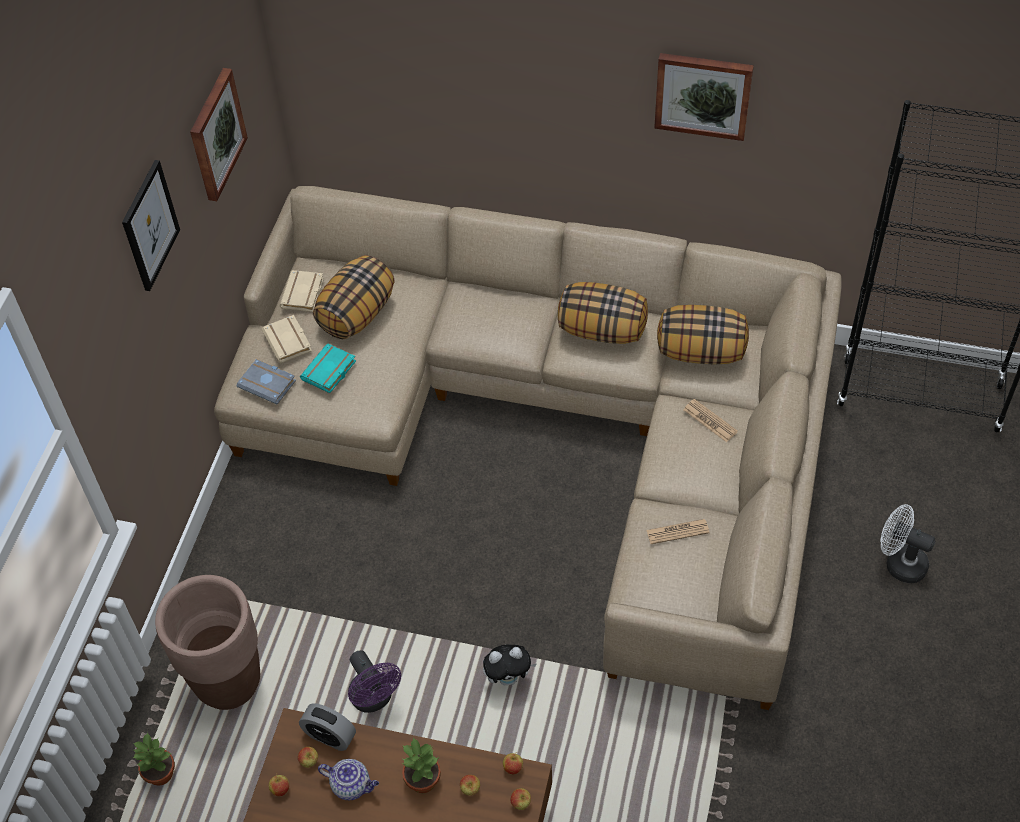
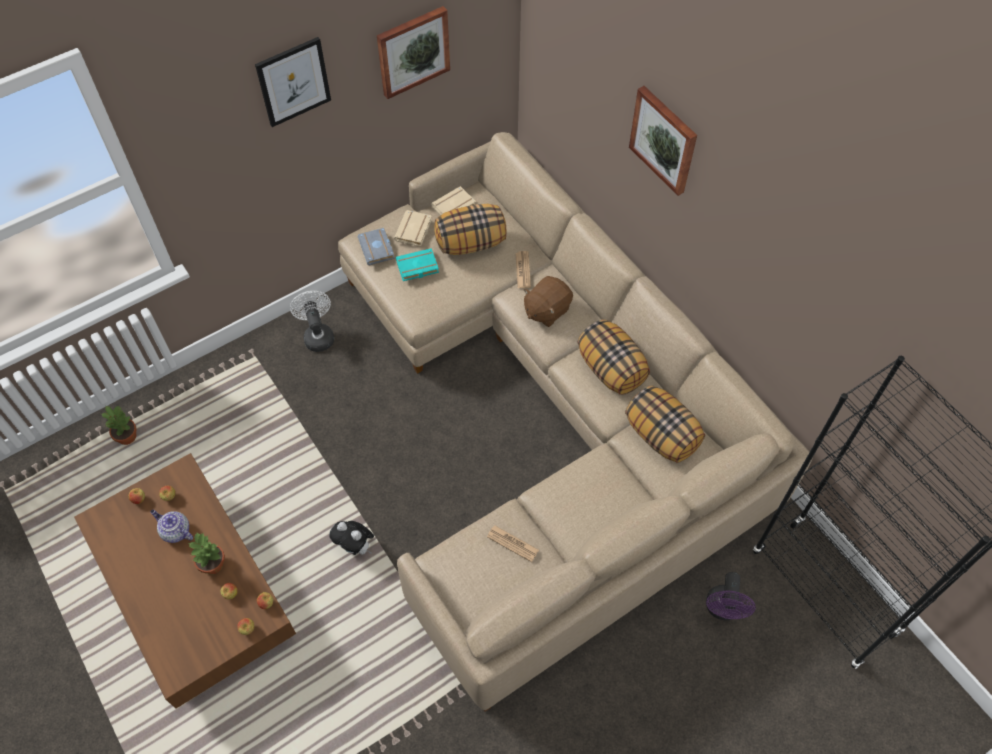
camera: 40 degrees right, 5 degrees up
brown planter [155,575,260,710] -> none
alarm clock [299,703,356,751] -> none
teapot [318,759,379,800] -> teapot turned 150 degrees clockwise [150,510,193,543]
purple fan [348,650,401,713] -> purple fan moved to [706,572,756,620]
picture [654,53,754,141] -> picture moved to [629,86,697,196]
newspaper [683,399,738,442] -> newspaper moved to [515,251,531,288]
white fan [881,504,936,583] -> white fan moved to [290,291,334,352]
none -> brown plush toy [524,276,573,327]

